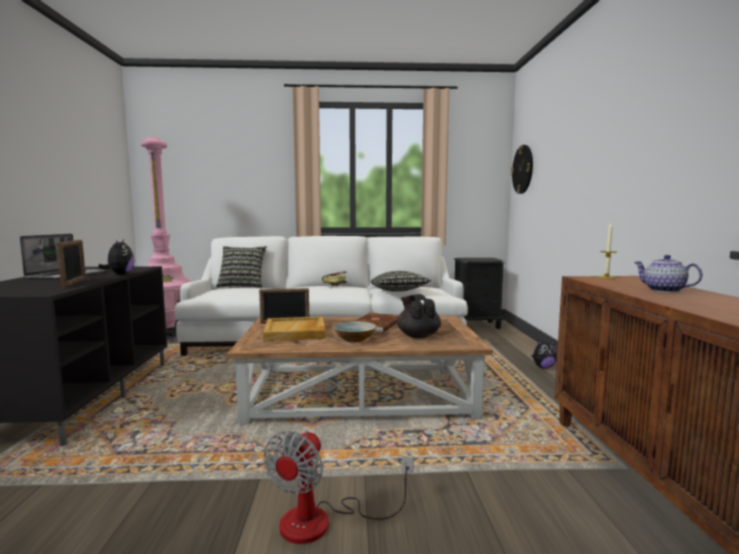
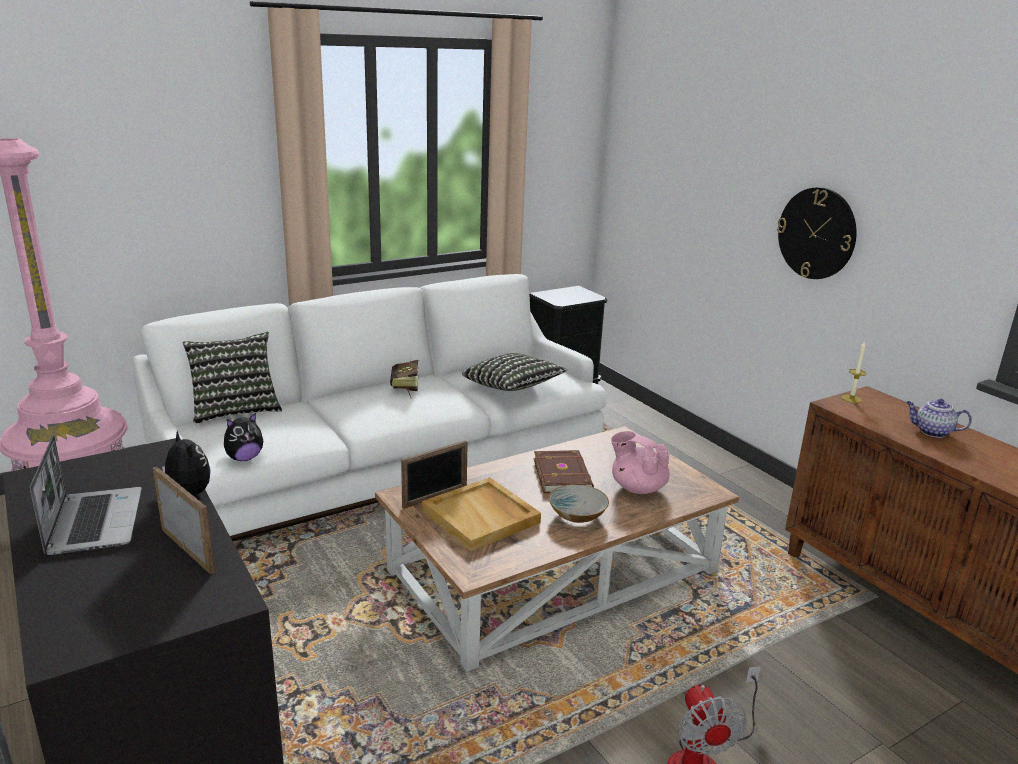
camera: 30 degrees left, 15 degrees up
black teapot [397,294,441,338] -> pink teapot [611,431,670,494]
wall clock [511,145,533,194] -> wall clock moved to [777,187,857,279]
plush toy [532,340,557,369] -> plush toy moved to [224,413,263,461]

